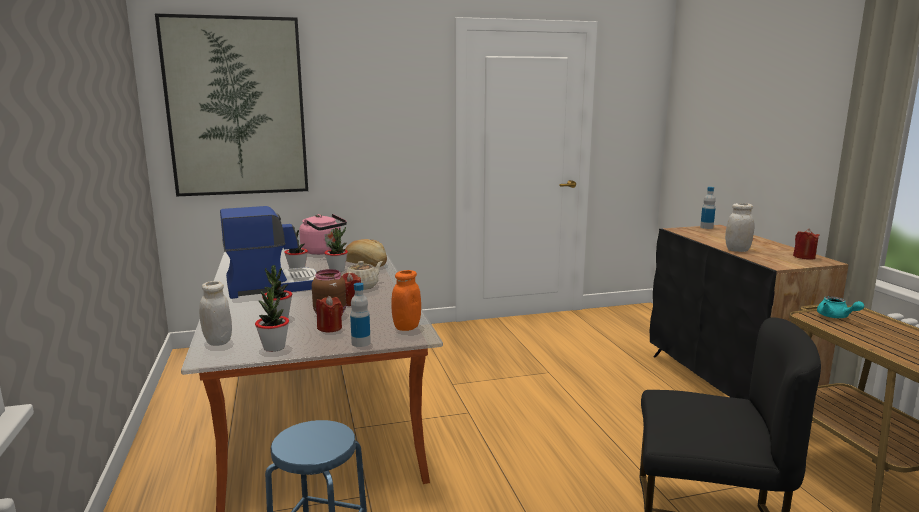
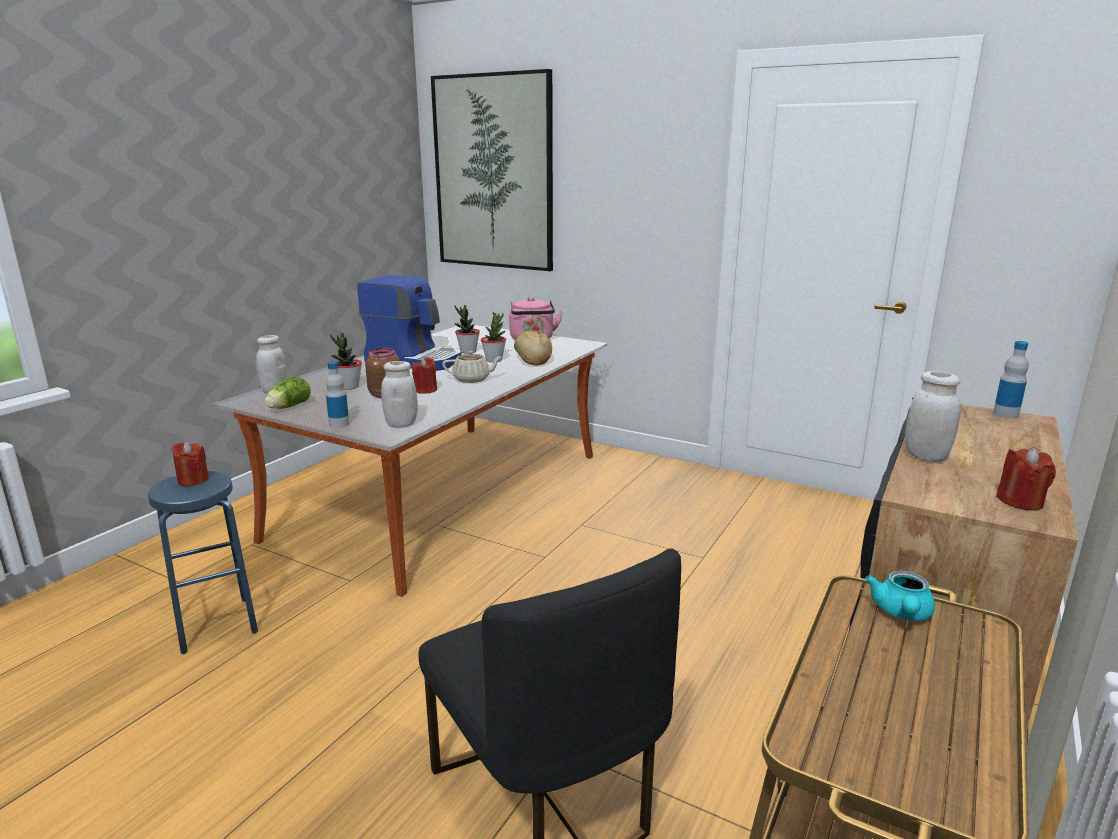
camera: 45 degrees right, 5 degrees up
potted plant [255,283,289,352] -> lettuce [265,377,311,409]
red candle [316,296,343,332] -> red candle moved to [171,442,209,486]
orange jar [391,270,421,331] -> white jar [381,361,418,428]

